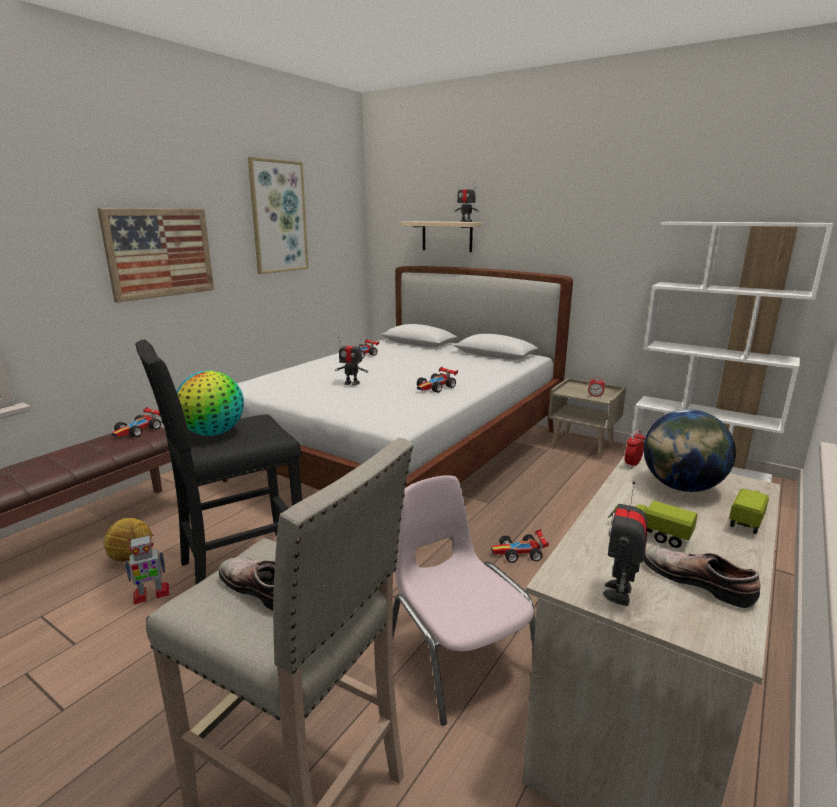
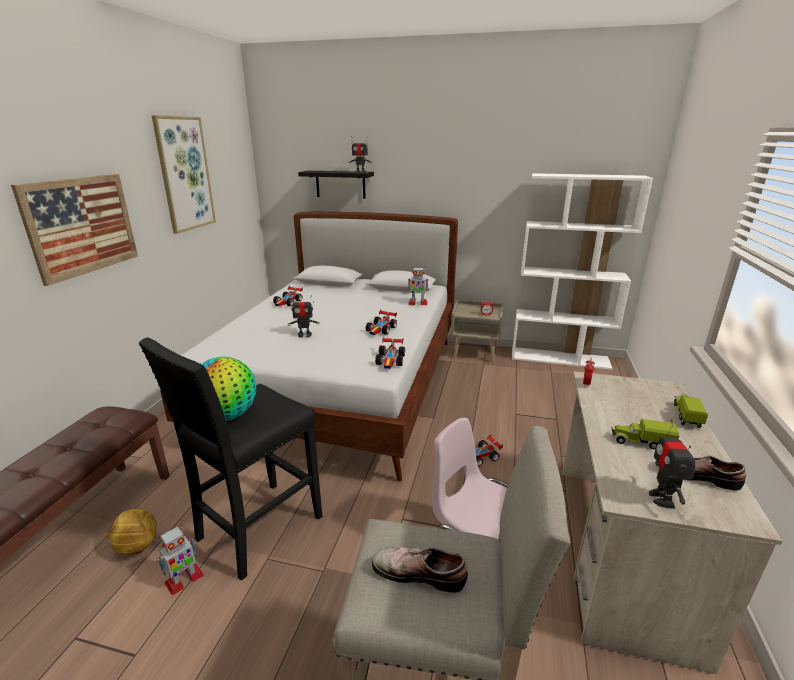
camera: 20 degrees left, 5 degrees up
toy car [112,407,161,437] -> toy car moved to [375,337,405,369]
beige shelf [401,221,483,252] -> black shelf [298,171,374,199]
globe [644,409,736,492] -> none
none -> toy robot [408,267,428,305]

